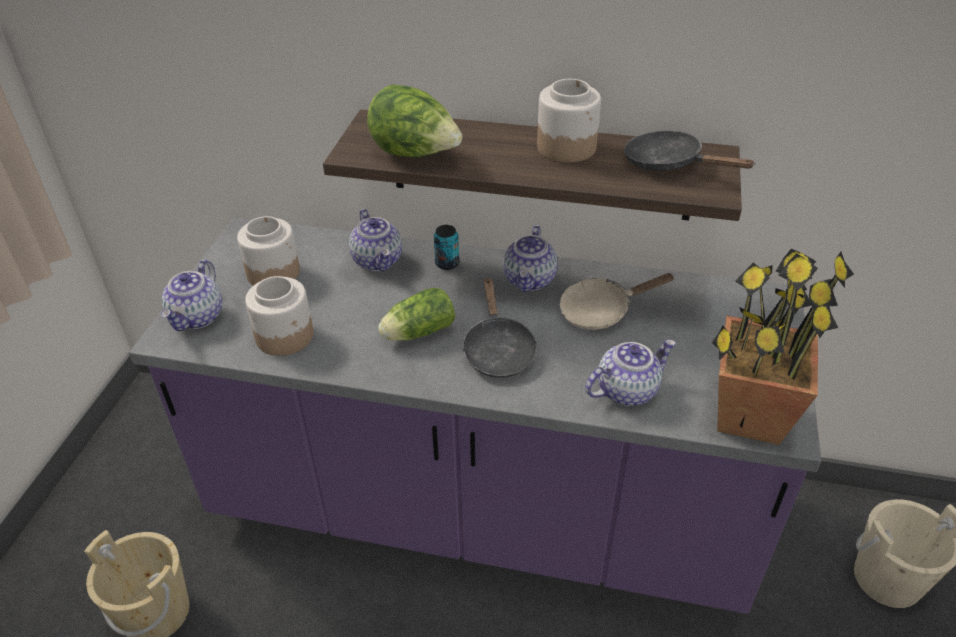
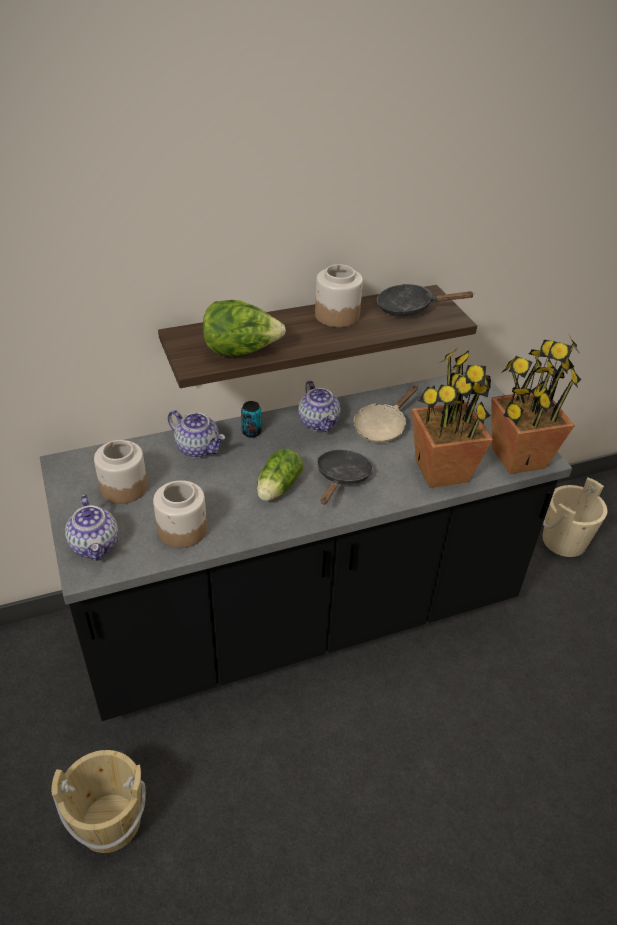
camera: 35 degrees left, 0 degrees up
purple counter [129,217,821,614] -> black counter [40,371,572,721]
black frying pan [462,278,538,378] -> black frying pan turned 120 degrees counterclockwise [317,450,373,504]
teapot [585,340,676,406] -> potted plant [412,348,493,488]

